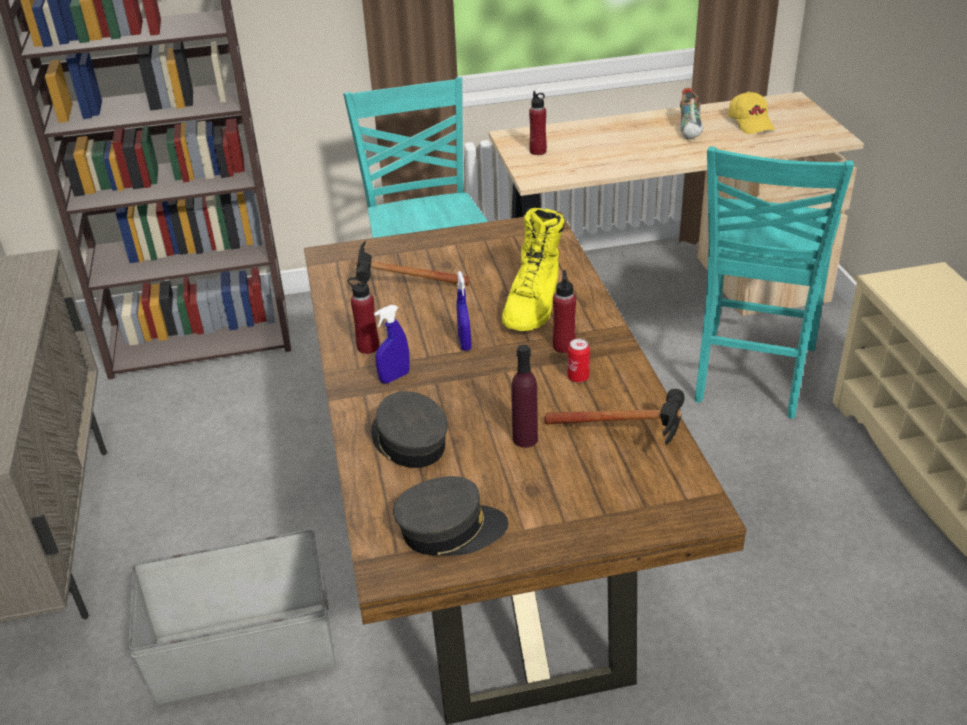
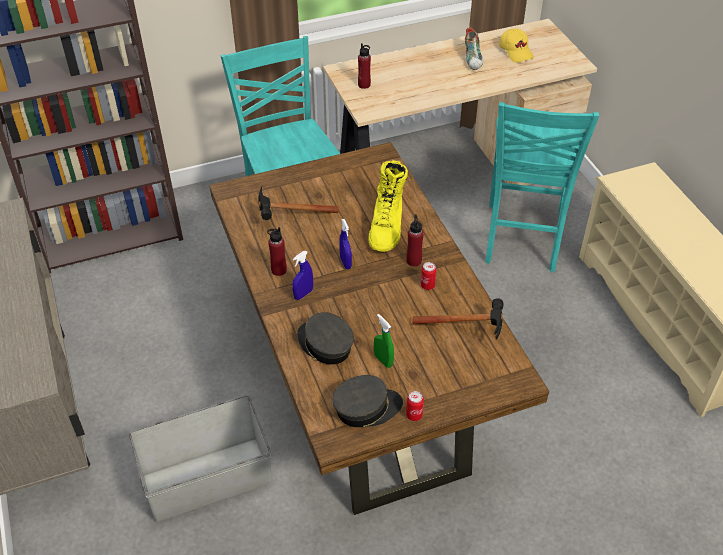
camera: 10 degrees left, 10 degrees up
purple bottle [511,345,538,448] -> none
none -> green spray bottle [374,314,394,368]
none -> can [406,391,424,421]

